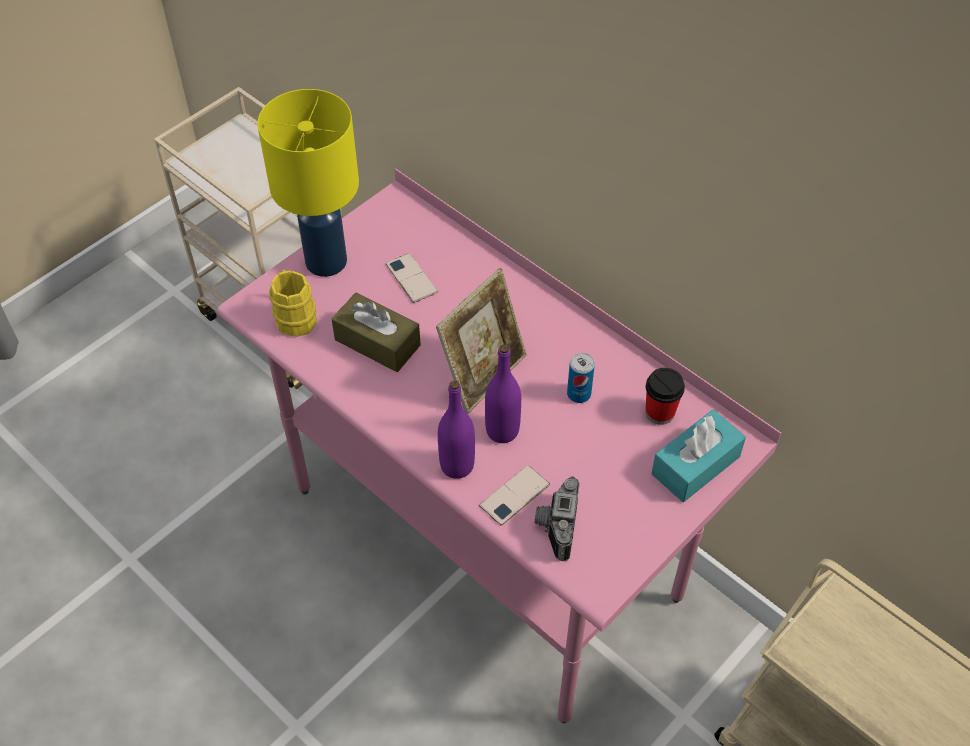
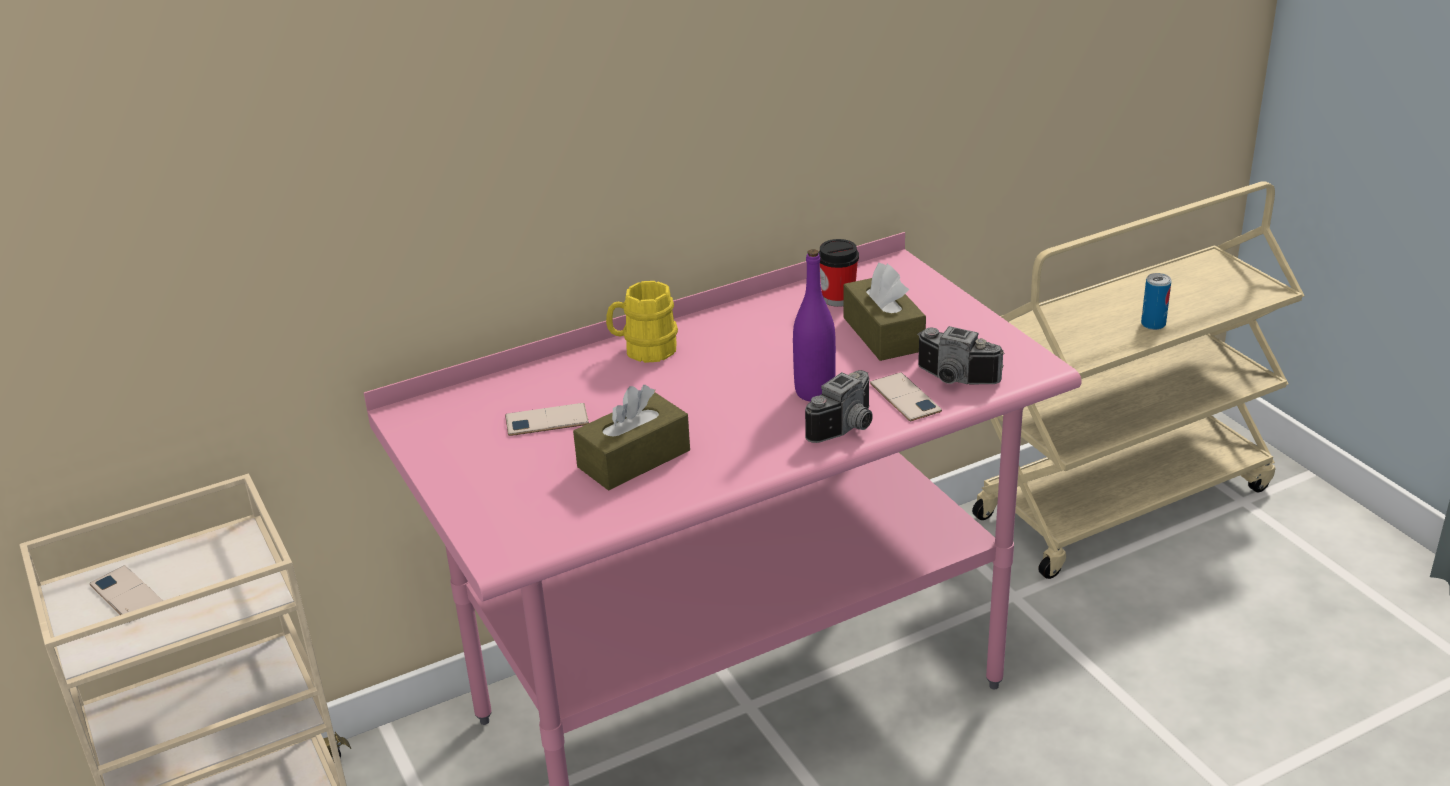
camera: 70 degrees left, 20 degrees down
yellow table lamp [257,89,359,277] -> none
yellow mug [269,270,317,337] -> yellow mug moved to [606,281,678,363]
picture frame [436,268,527,414] -> none
purple bottle [438,380,475,479] -> camera [805,370,873,443]
can [567,353,595,403] -> can moved to [1141,273,1171,330]
turquoise tissue box [651,410,746,502] -> none
none -> phone [90,566,163,615]
none -> brown tissue box [844,263,926,361]

